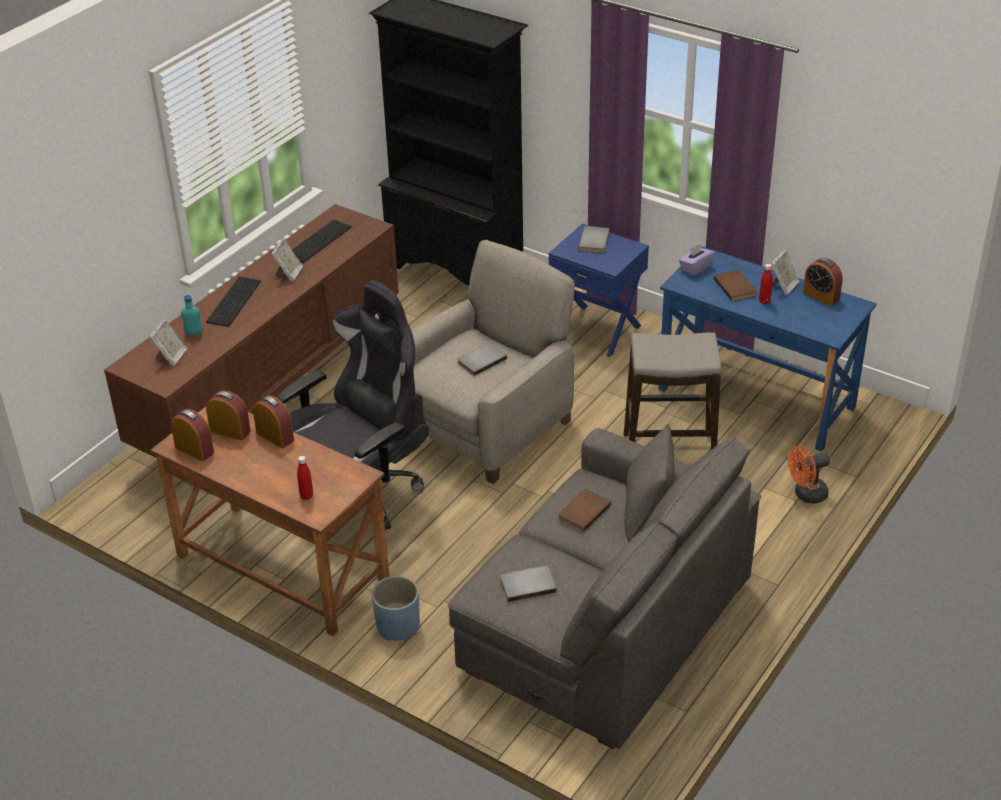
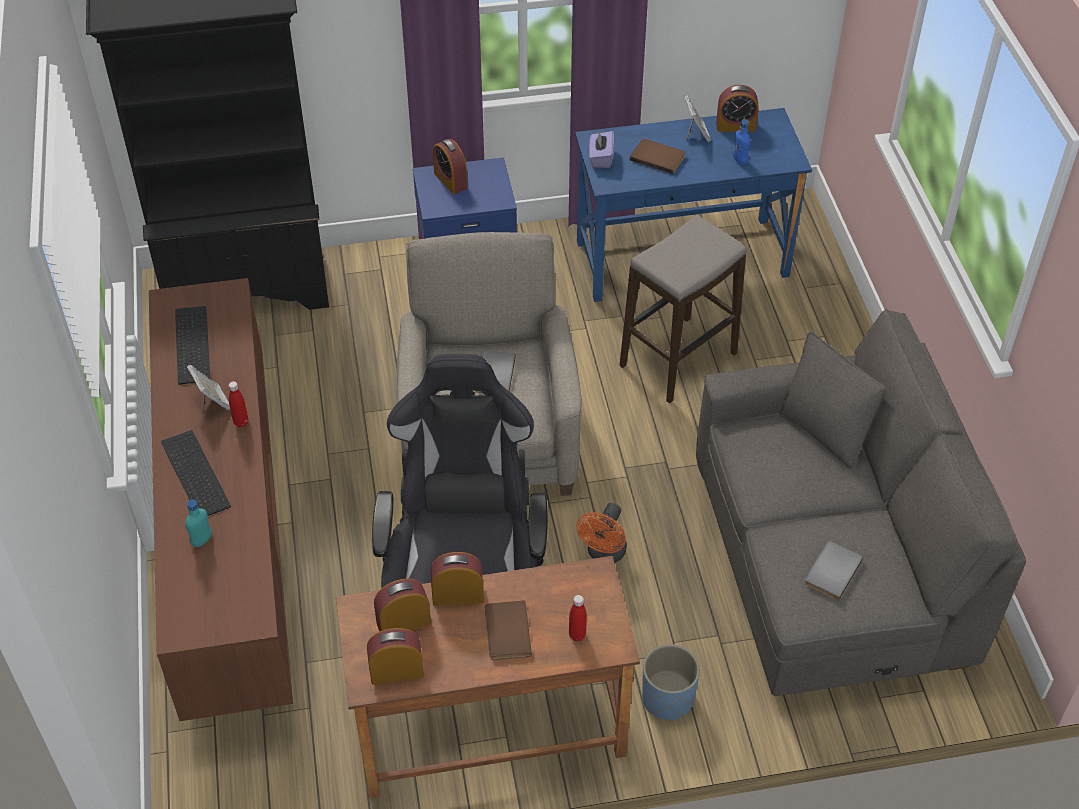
camera: 45 degrees left, 10 degrees up
picture frame [150,319,187,366] -> none
brown book [558,489,611,532] -> brown book moved to [485,600,532,660]
grey book [579,226,610,253] -> alarm clock [433,139,467,194]
red bottle [759,264,773,304] -> red bottle moved to [228,381,249,428]
orange fan [788,445,830,504] -> orange fan moved to [576,503,627,563]
none -> blue bottle [733,119,751,165]

